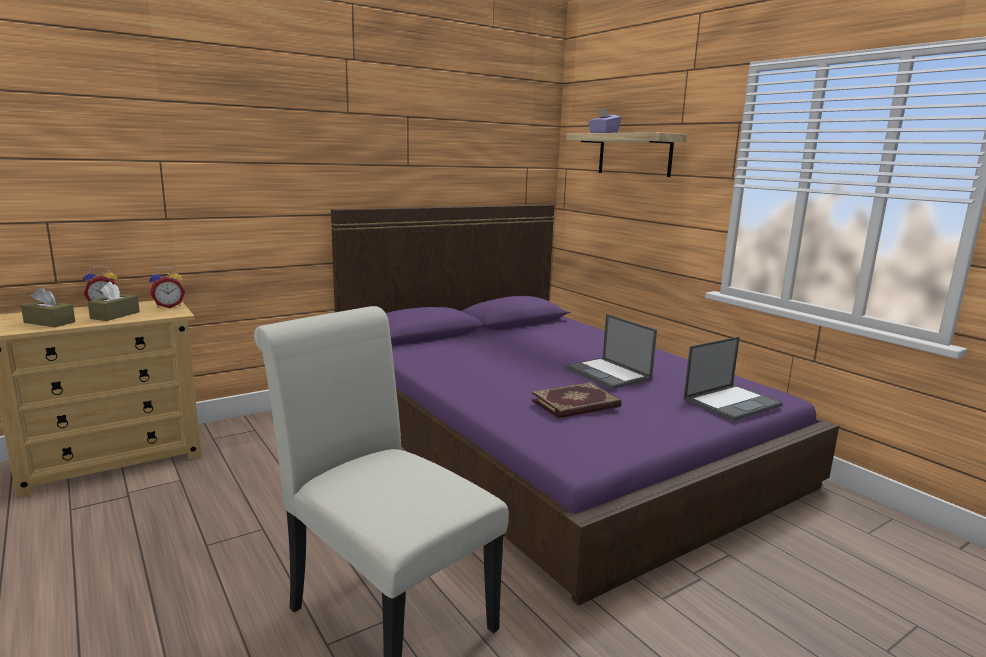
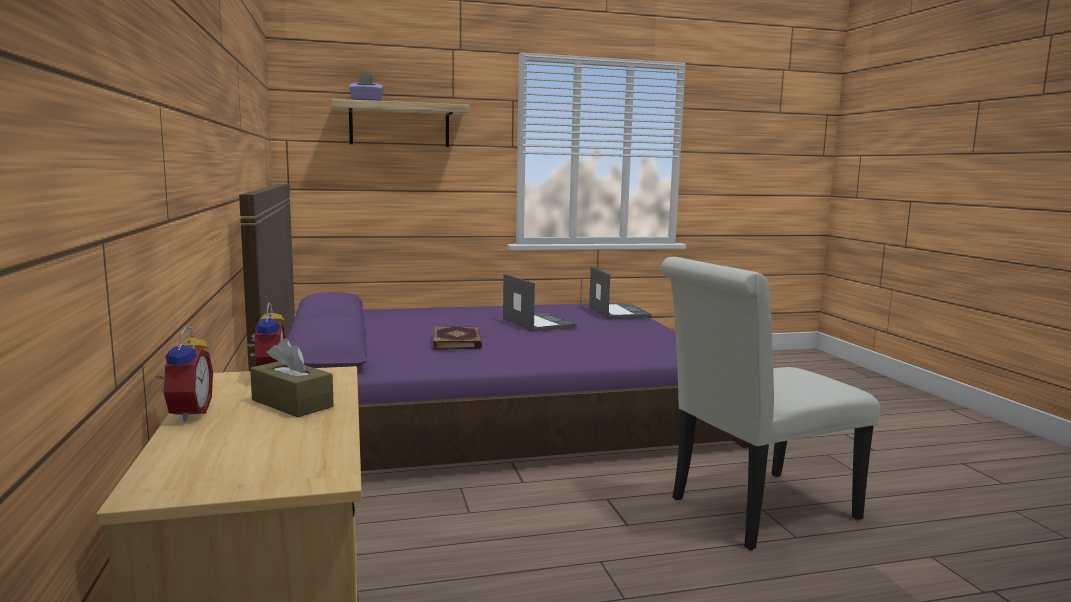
camera: 70 degrees left, 5 degrees down
brown tissue box [21,287,75,327] -> none
book [531,382,621,418] -> book moved to [433,326,482,350]
laptop [565,314,657,389] -> laptop turned 105 degrees counterclockwise [503,274,577,332]

